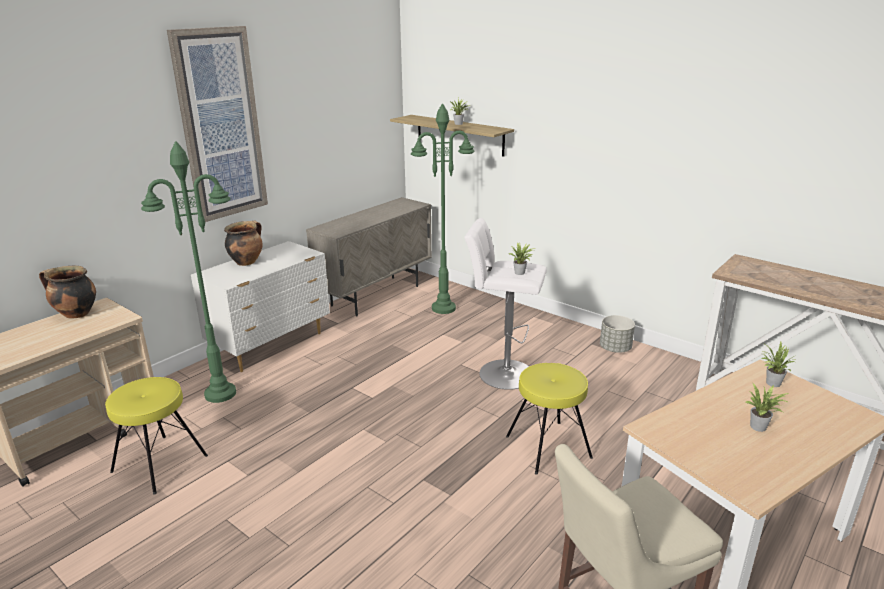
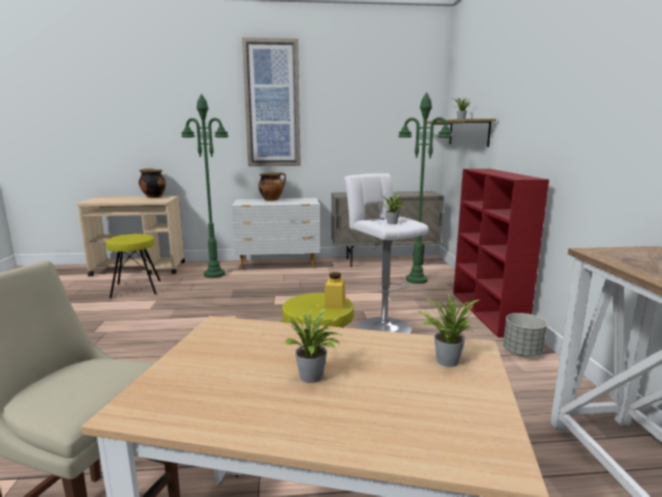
camera: 45 degrees right, 10 degrees down
none -> yellow jar [324,272,345,309]
none -> red bookcase [453,169,549,338]

